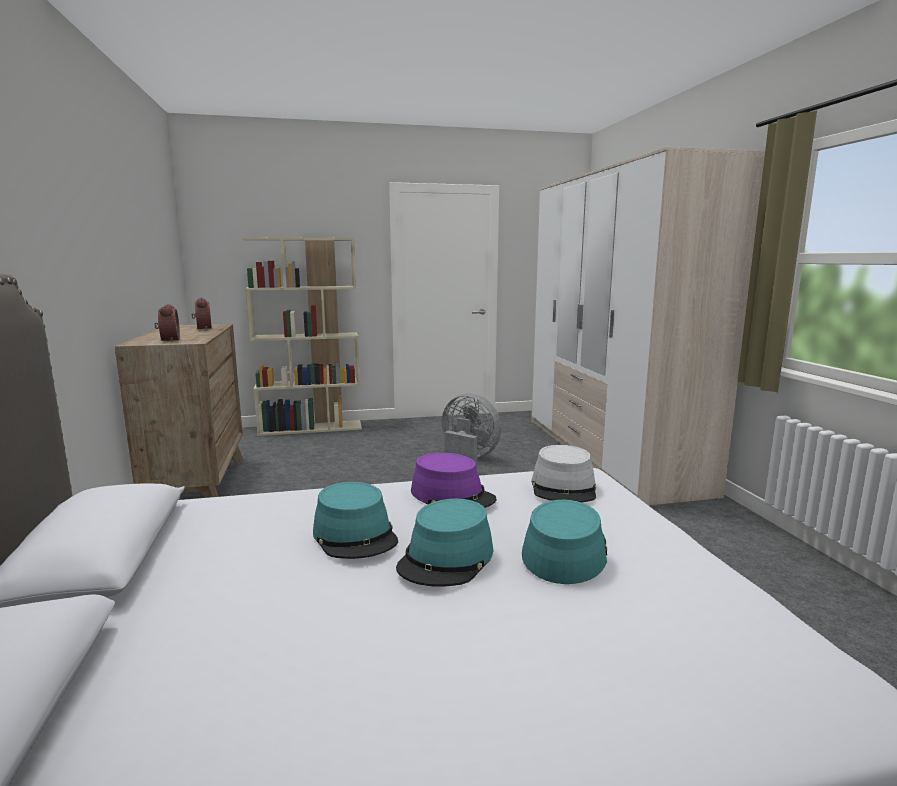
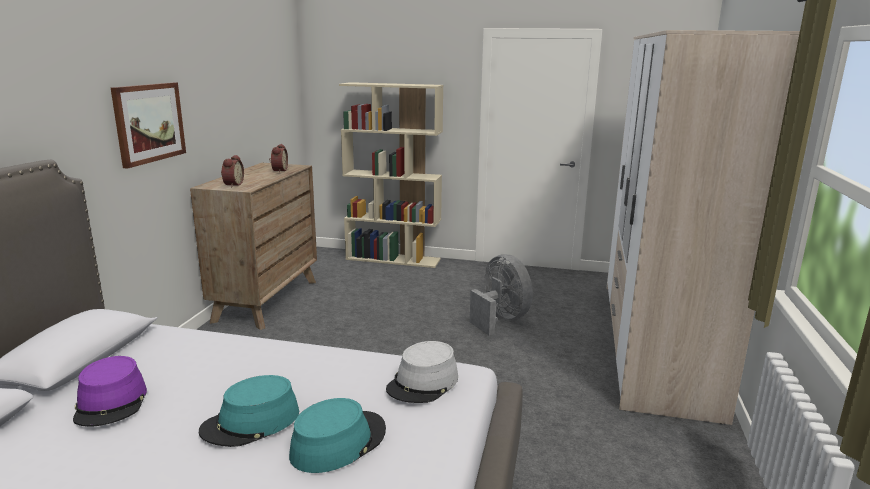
camera: 25 degrees right, 5 degrees up
turquoise hat [313,482,398,559] -> none
purple hat [411,453,497,508] -> purple hat moved to [73,356,147,427]
none -> picture [111,82,186,169]

